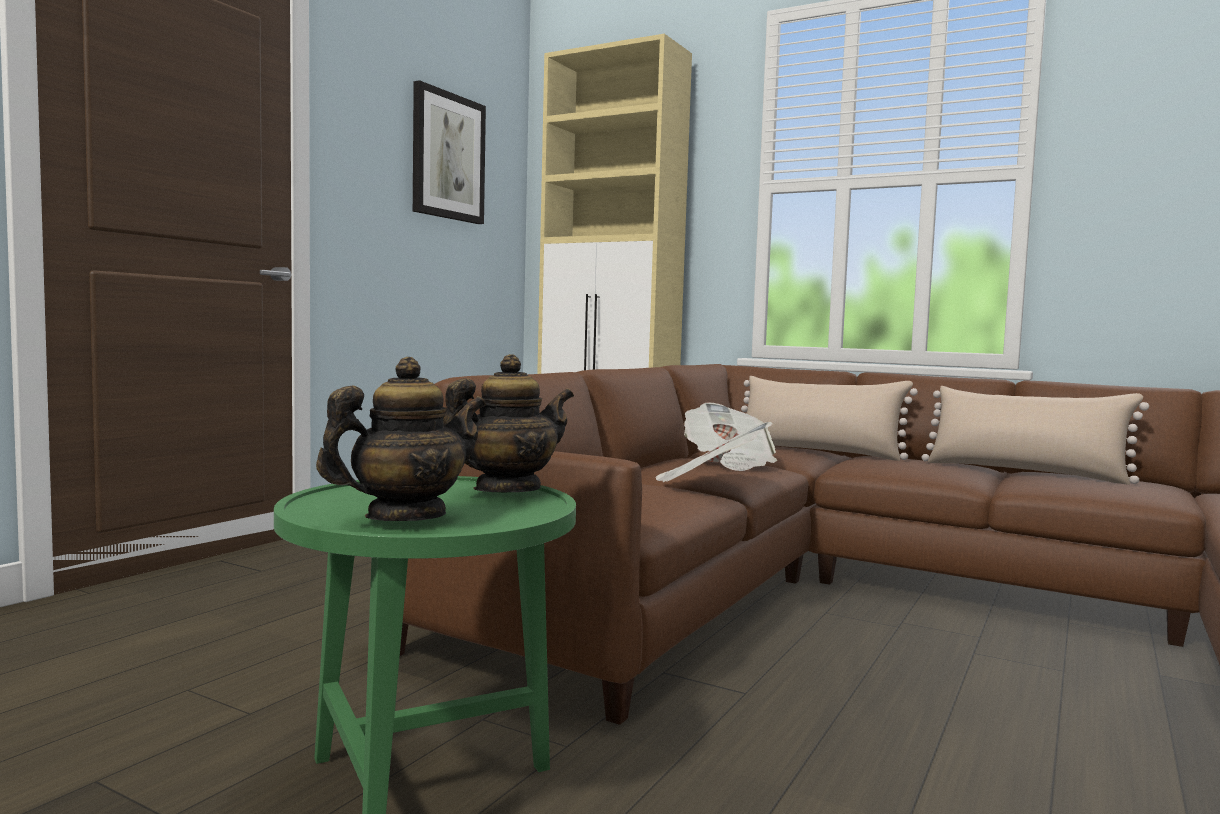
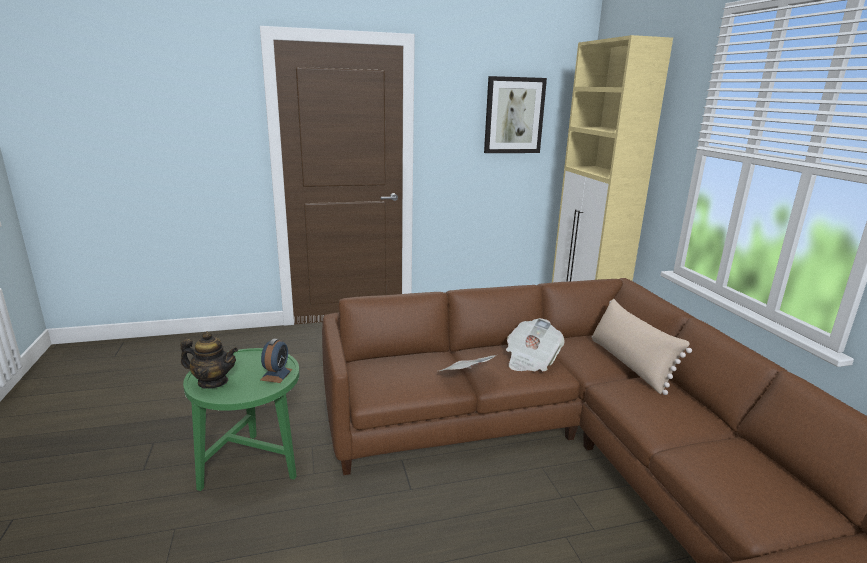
camera: 45 degrees right, 15 degrees up
teapot [443,354,574,492] -> alarm clock [261,338,293,383]
beige pillow [922,386,1149,485] -> none

